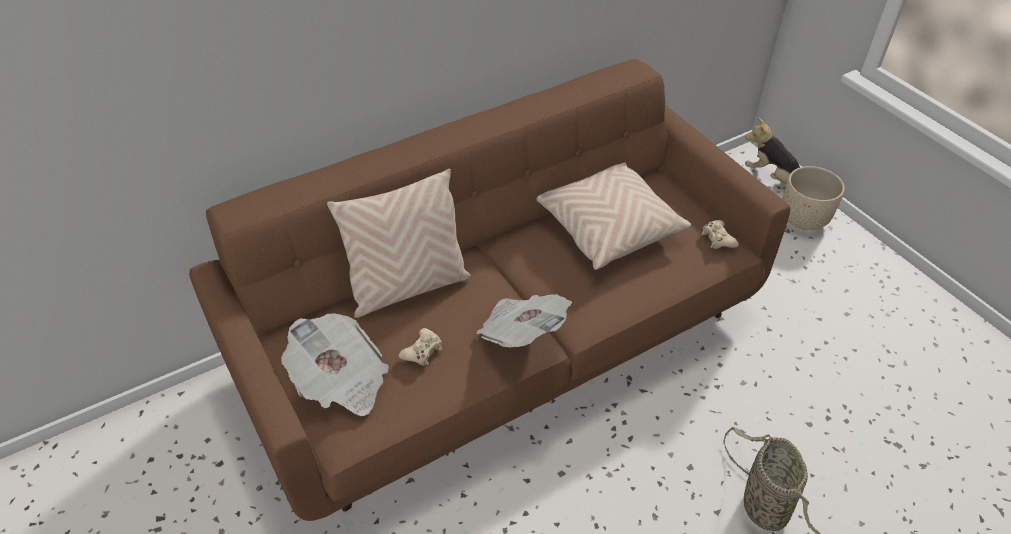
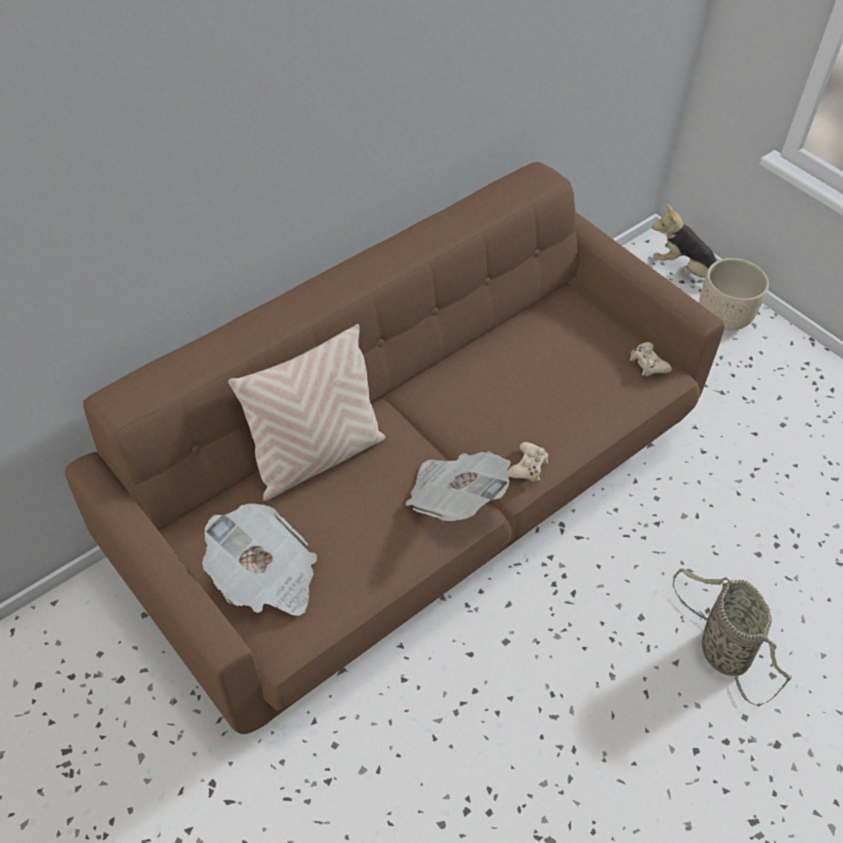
camera: 10 degrees left, 5 degrees up
beige game controller [399,328,442,366] -> beige game controller moved to [507,442,548,482]
beige pillow [536,162,691,270] -> none

